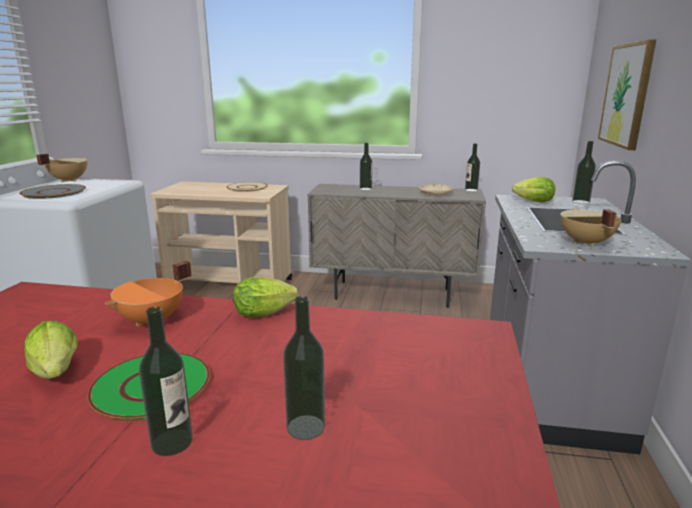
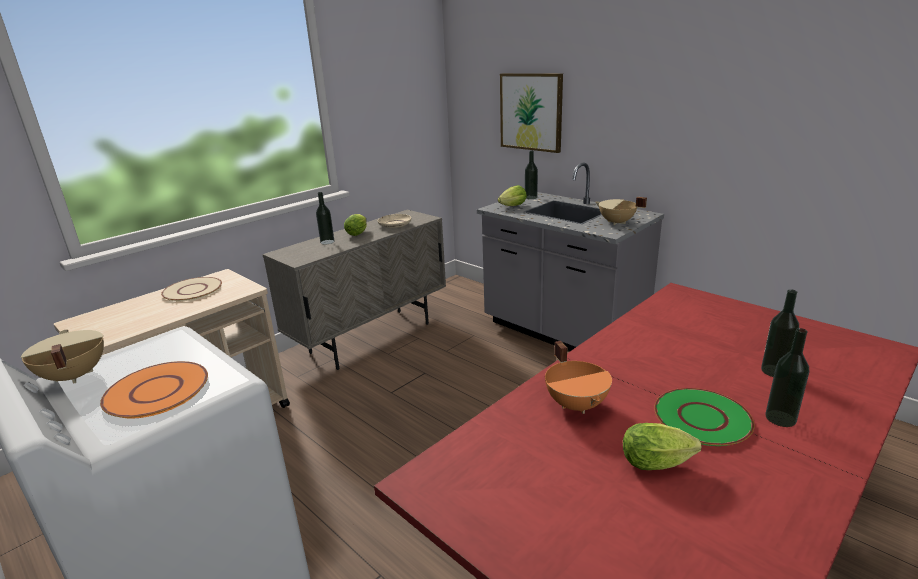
camera: 55 degrees left, 5 degrees up
grey plate [19,184,86,199] -> orange plate [100,361,208,418]
lettuce [233,277,298,317] -> lettuce moved to [344,214,367,236]
bottle [465,143,480,192] -> none

